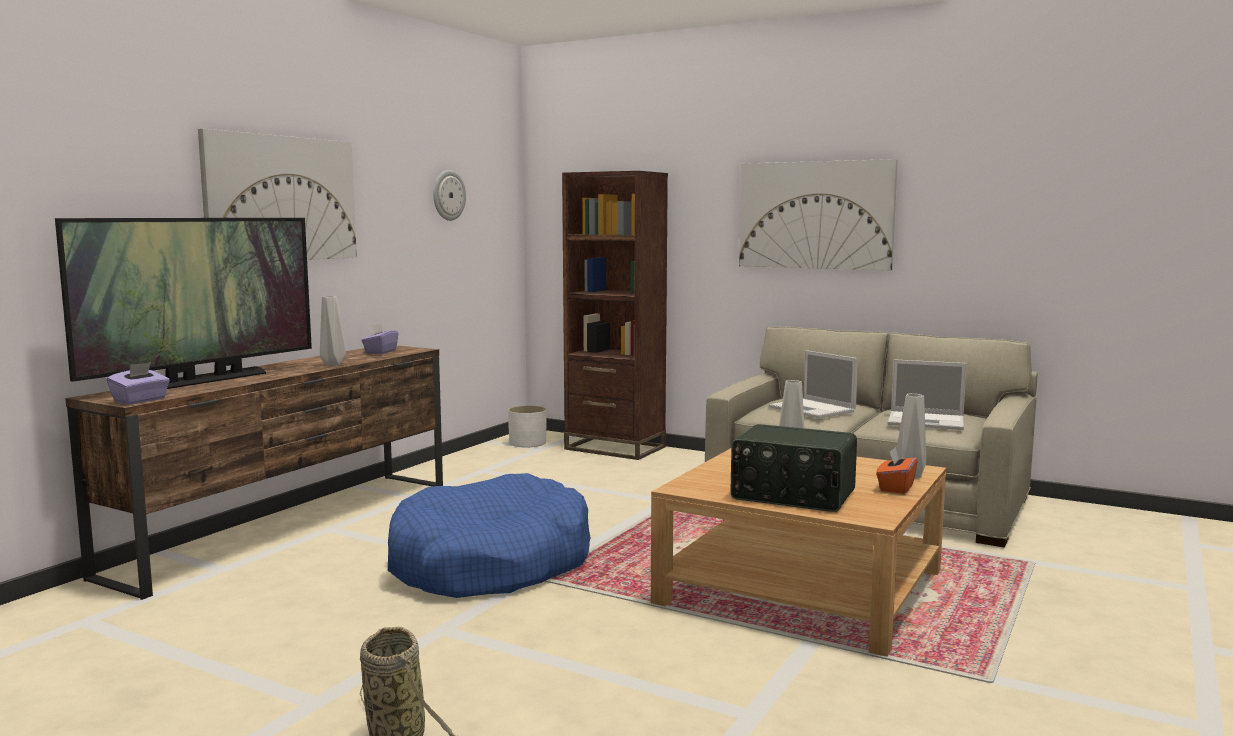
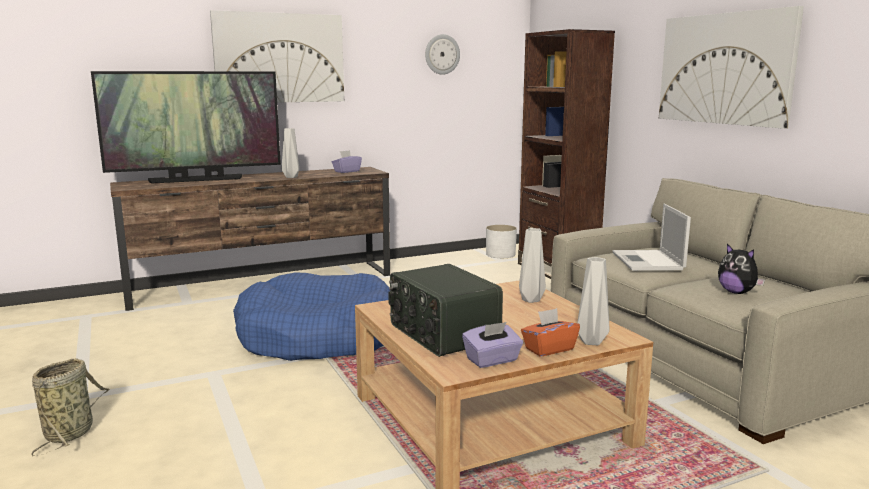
camera: 35 degrees right, 5 degrees up
purple tissue box [107,362,170,405] -> purple tissue box moved to [462,322,523,368]
laptop [887,359,967,430] -> plush toy [718,244,765,294]

